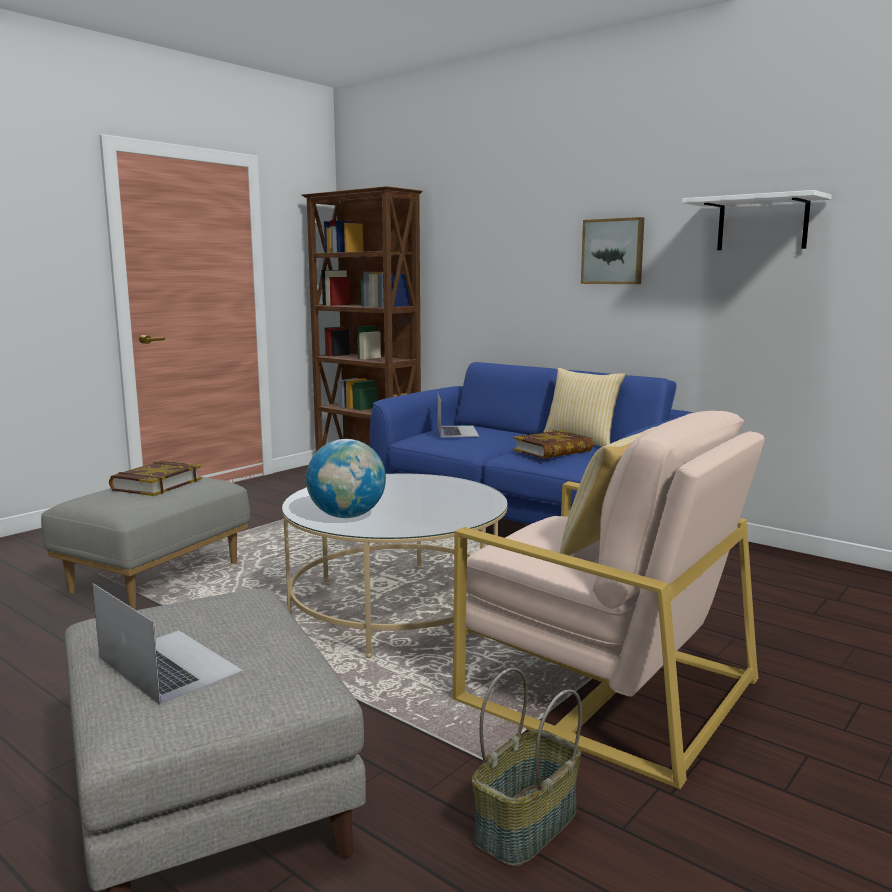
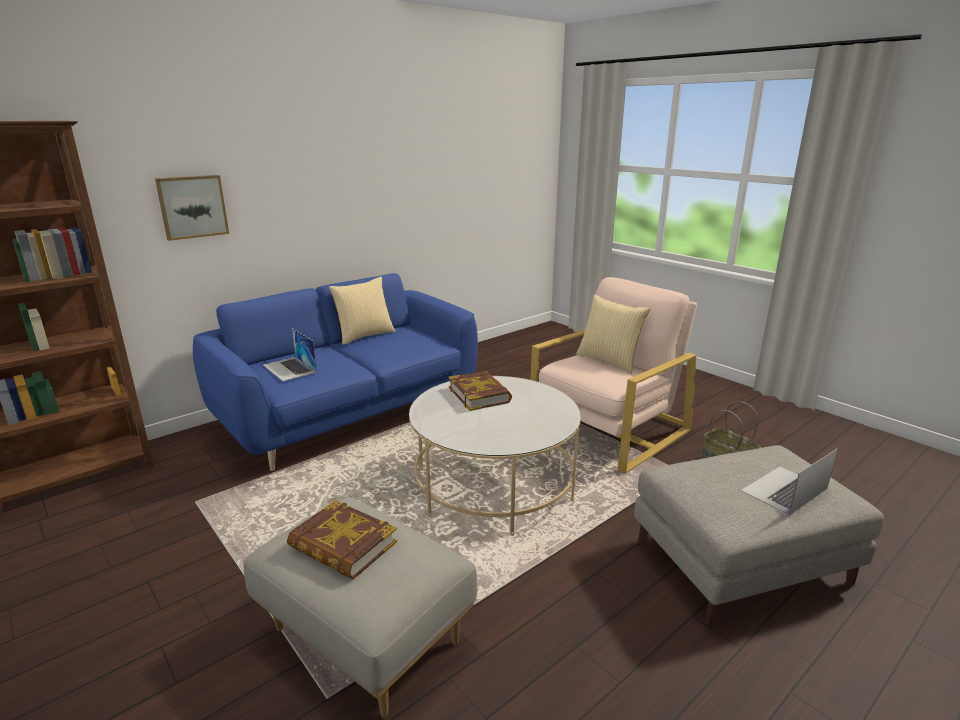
camera: 80 degrees left, 10 degrees up
globe [306,439,386,518] -> none
laptop [437,393,479,437] -> laptop turned 135 degrees counterclockwise [263,328,317,381]
book [513,430,593,459] -> book moved to [448,371,512,411]
picture [581,217,644,284] -> picture moved to [155,175,229,241]
white shelf [682,190,832,250] -> none

